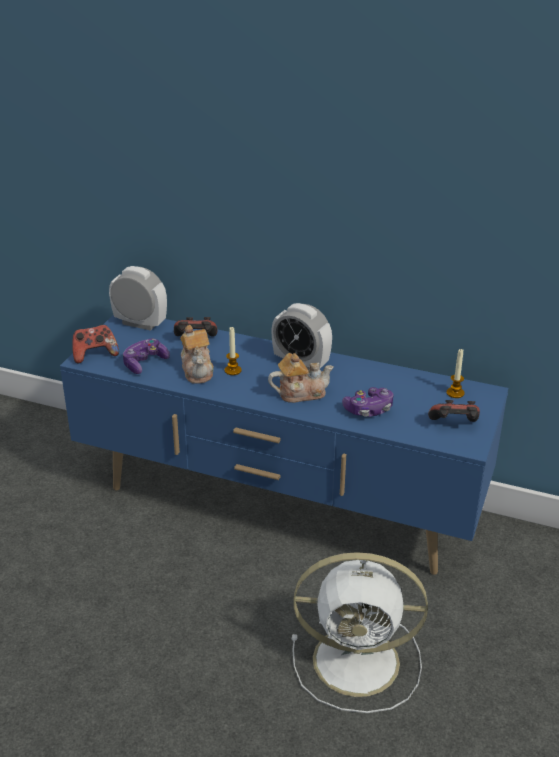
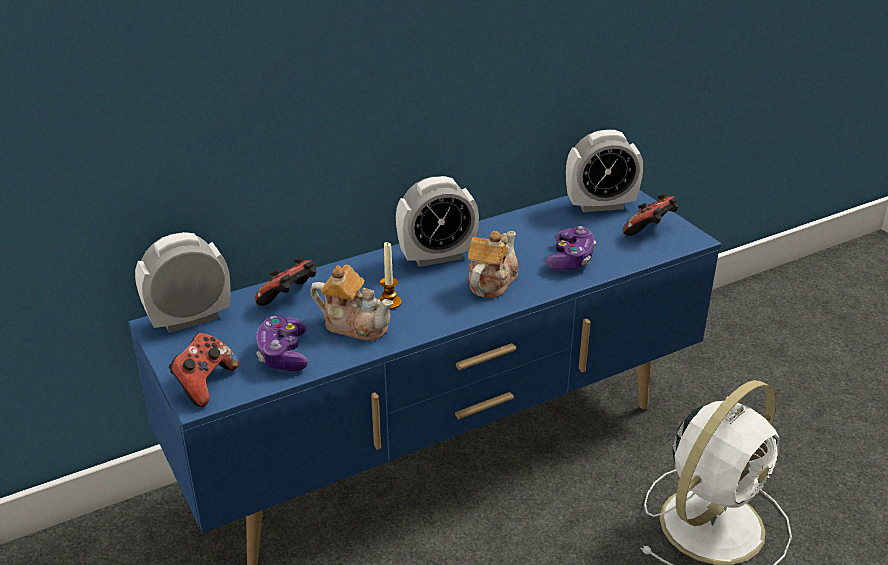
camera: 50 degrees left, 0 degrees up
candle [447,349,464,398] -> alarm clock [566,130,643,212]

